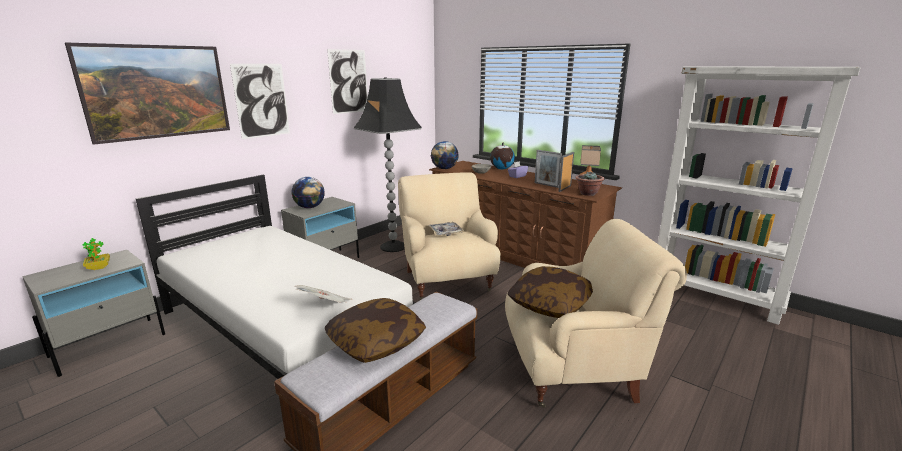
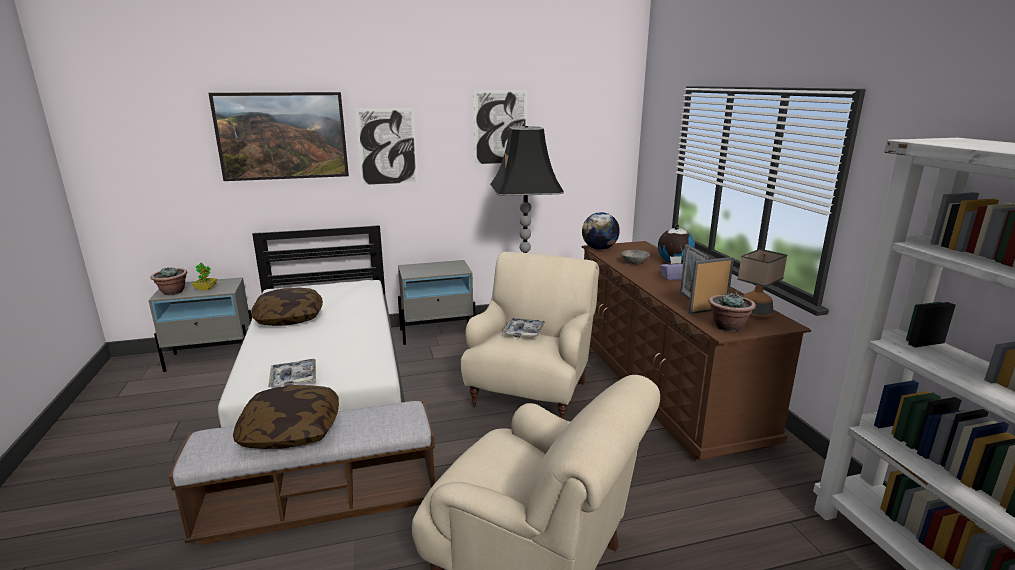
camera: 35 degrees right, 0 degrees up
globe [291,177,325,208] -> none
newspaper [294,285,352,303] -> tray [268,359,316,388]
pillow [508,266,593,318] -> pillow moved to [251,288,323,326]
none -> potted plant [150,267,187,295]

